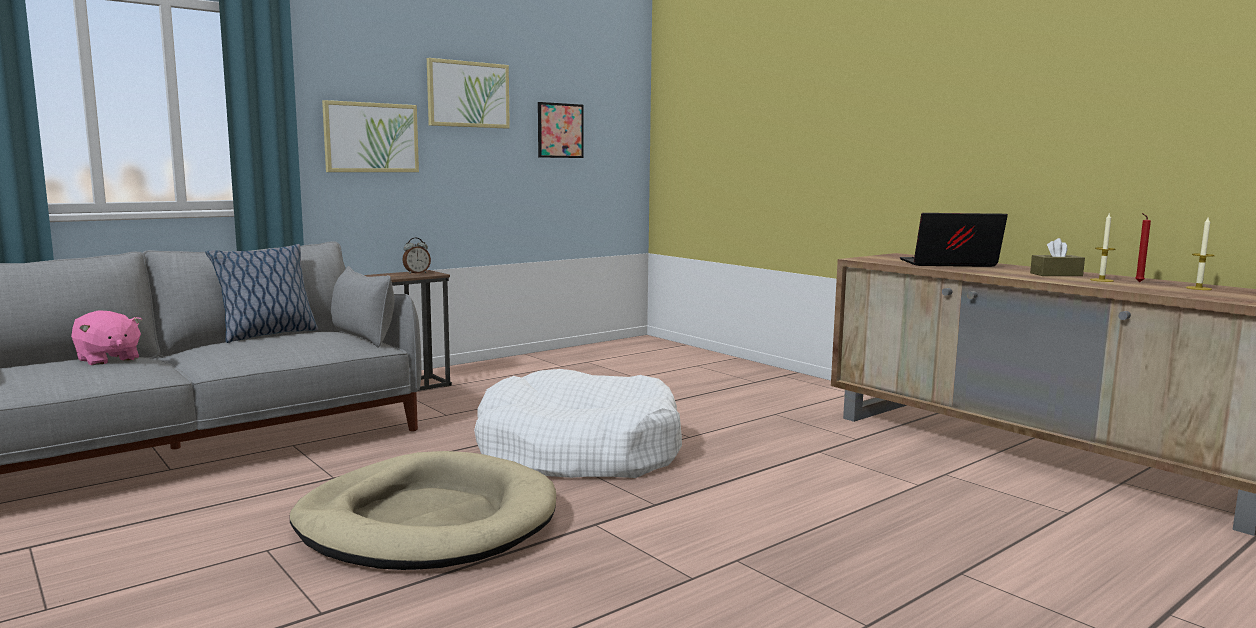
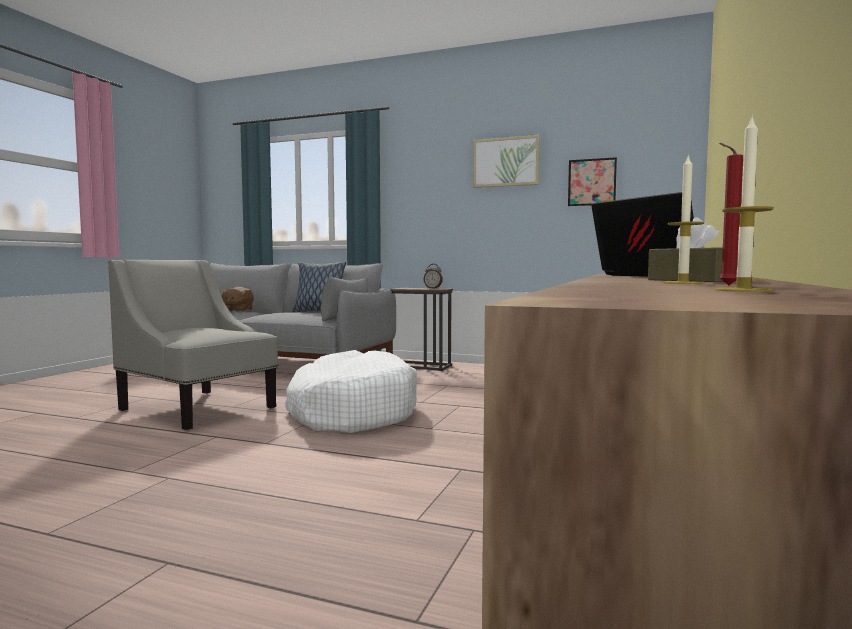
camera: 60 degrees right, 5 degrees down
pink plush toy [71,311,142,365] -> brown plush toy [220,287,254,312]
beige dog bed [290,451,556,570] -> grey armchair [108,260,279,430]
picture [322,100,419,172] -> none

